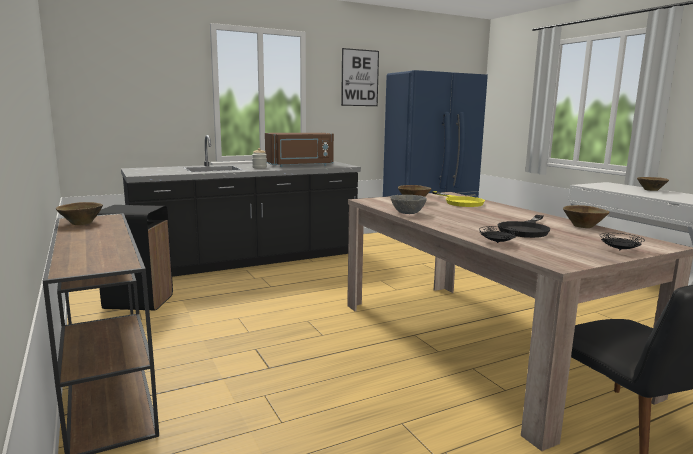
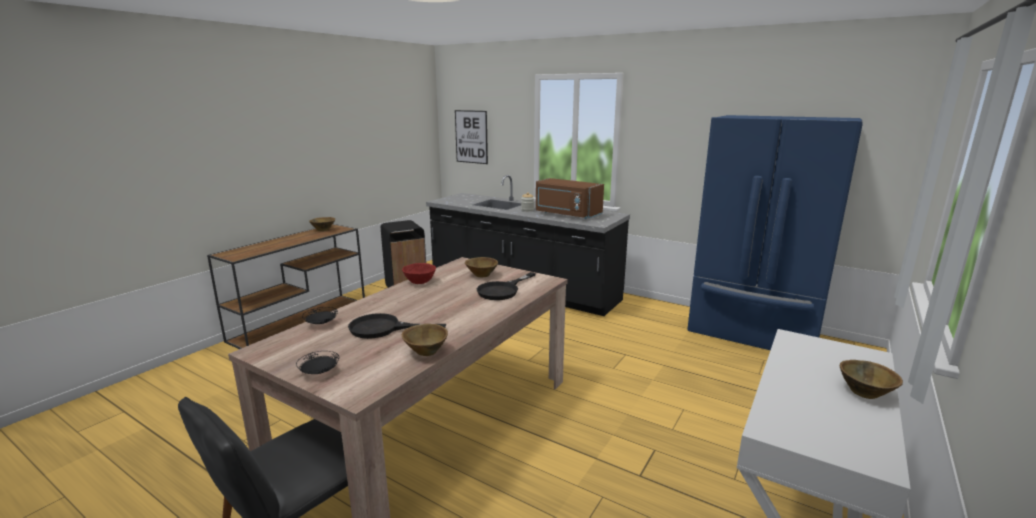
camera: 60 degrees right, 5 degrees up
picture [341,48,379,106] -> picture moved to [455,110,488,164]
grey bowl [390,195,427,214] -> red bowl [402,263,436,284]
yellow frying pan [432,191,485,207] -> black frying pan [477,272,536,300]

